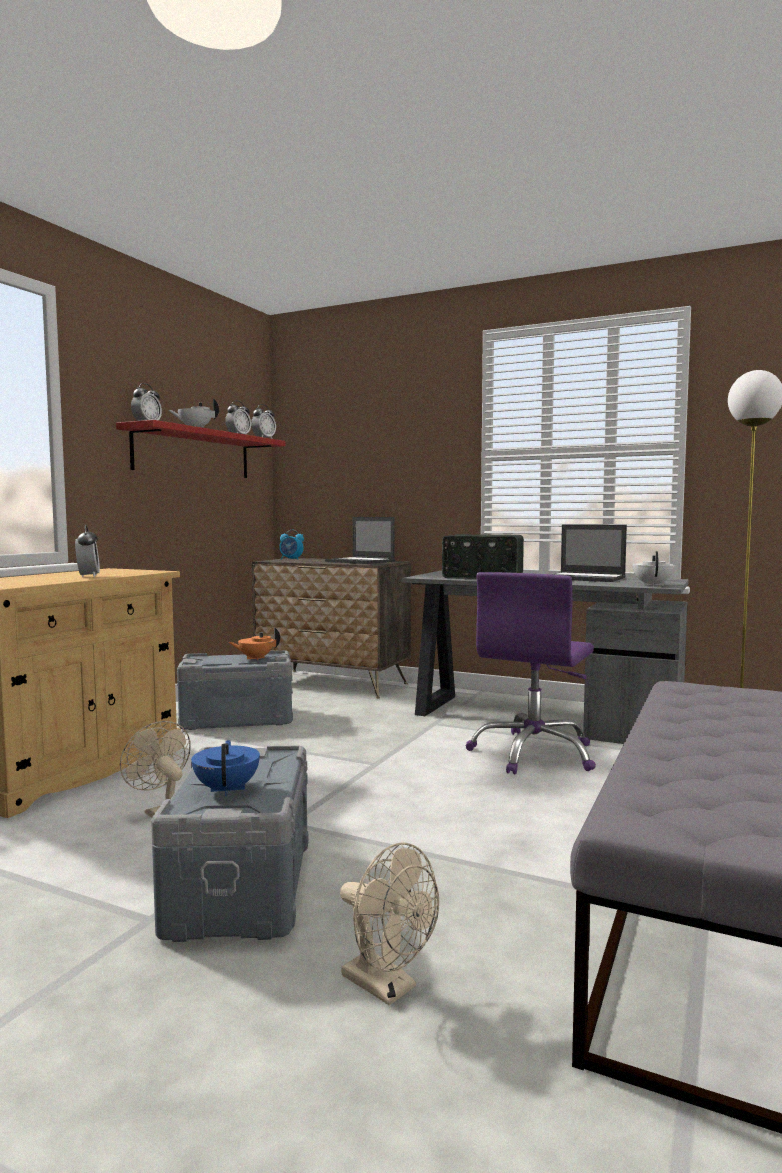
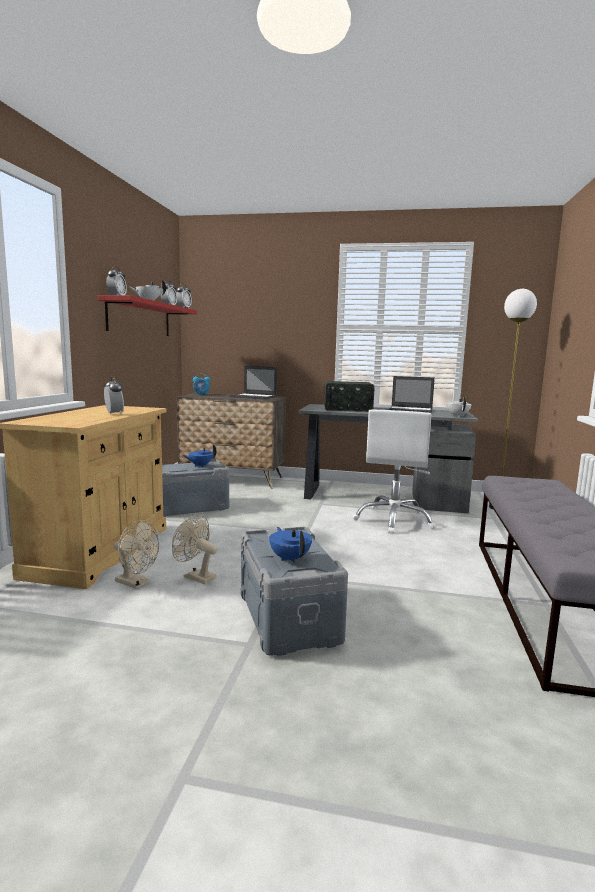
camera: 15 degrees left, 5 degrees up
orange teapot [228,627,280,660] -> blue teapot [183,444,216,467]
beige fan [340,843,439,1006] -> beige fan moved to [113,520,159,589]
purple office chair [466,572,596,774] -> white office chair [353,410,436,534]

